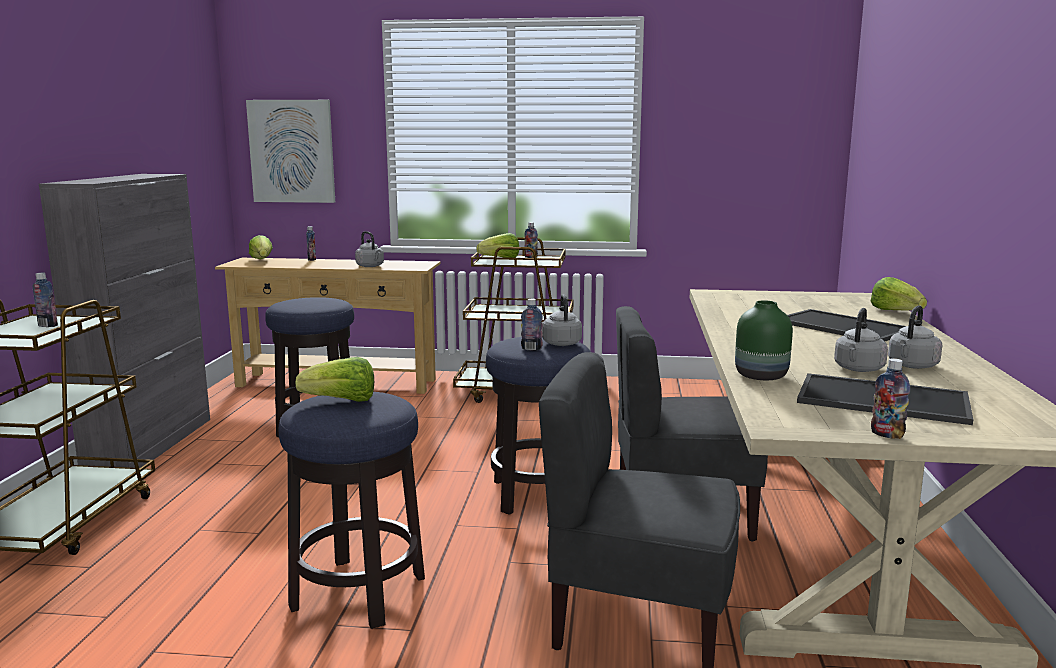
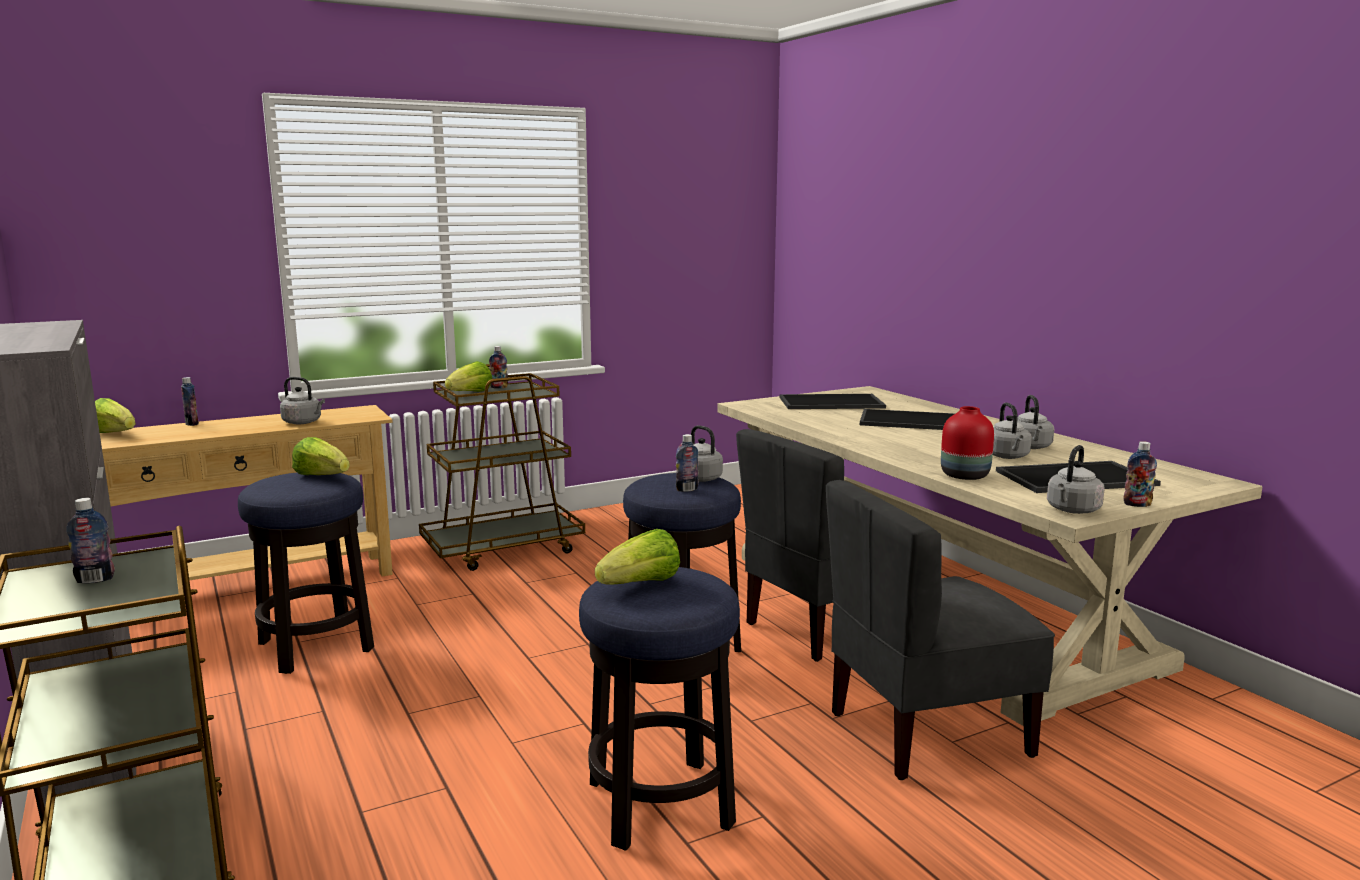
camera: 35 degrees left, 0 degrees up
picture [246,100,335,203] -> none
green vase [735,300,793,380] -> red vase [941,406,994,480]
lettuce [871,277,927,311] -> lettuce moved to [292,437,350,475]
none -> tray [780,394,886,409]
none -> grey kettle [1047,445,1105,514]

